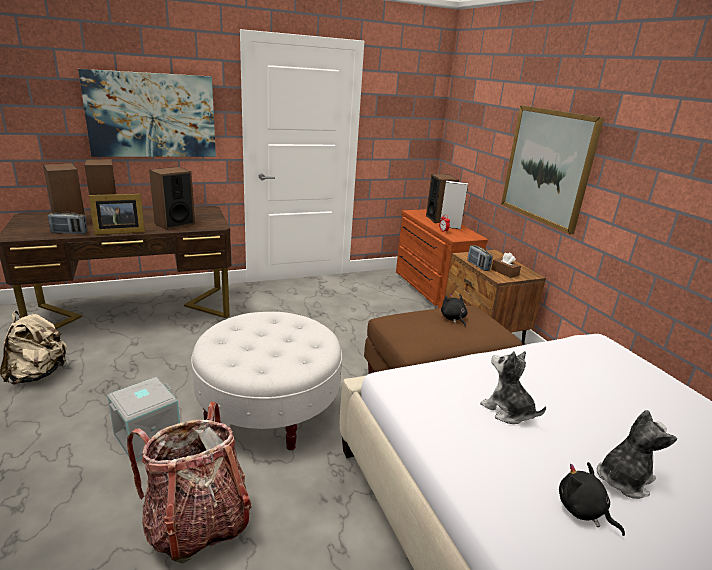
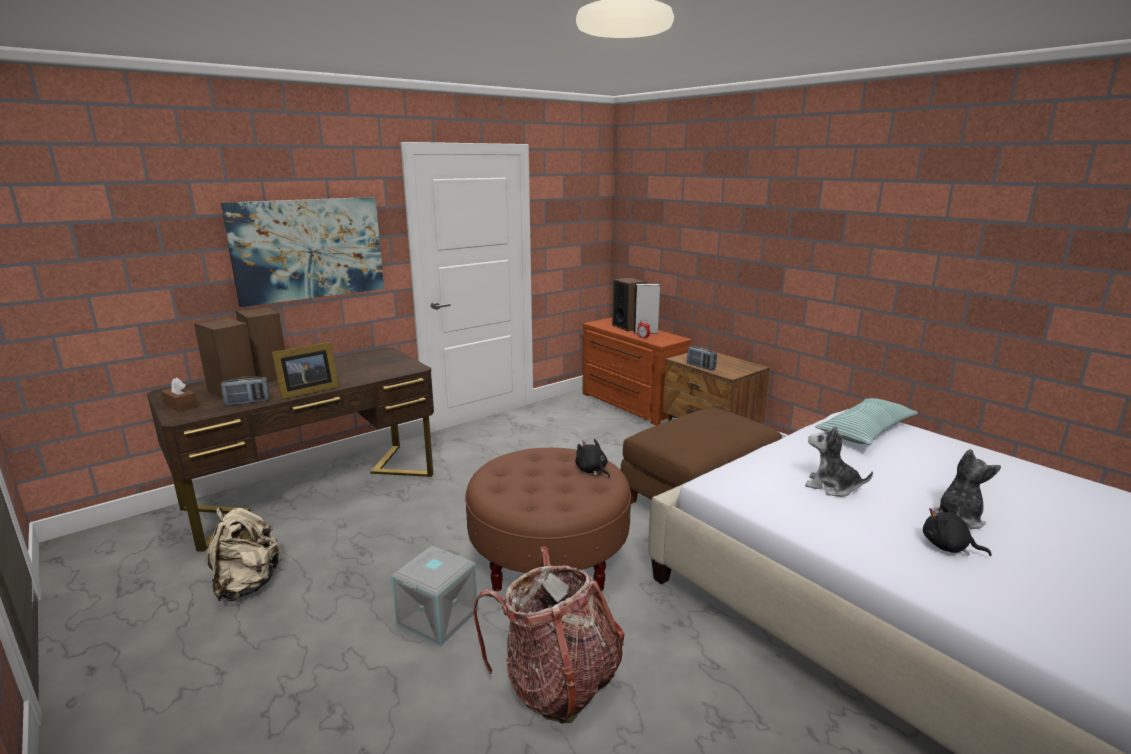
camera: 15 degrees left, 5 degrees down
speaker [149,167,195,230] -> none
white ottoman [191,312,342,450] -> brown ottoman [465,448,631,591]
black plush toy [441,294,468,327] -> black plush toy moved to [575,439,610,478]
brown tissue box [491,252,521,278] -> brown tissue box moved to [161,378,197,412]
picture [501,105,604,234] -> none
none -> pillow [815,398,918,445]

